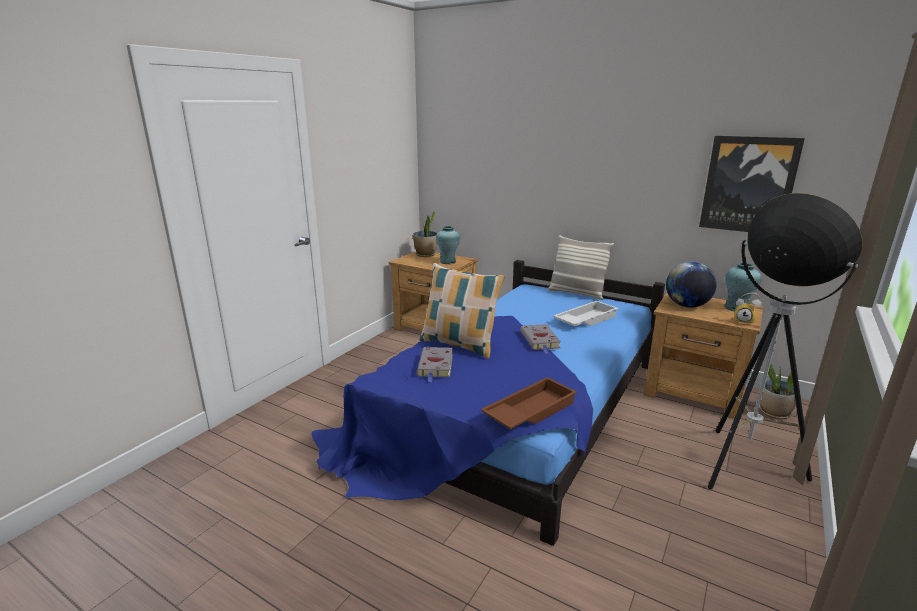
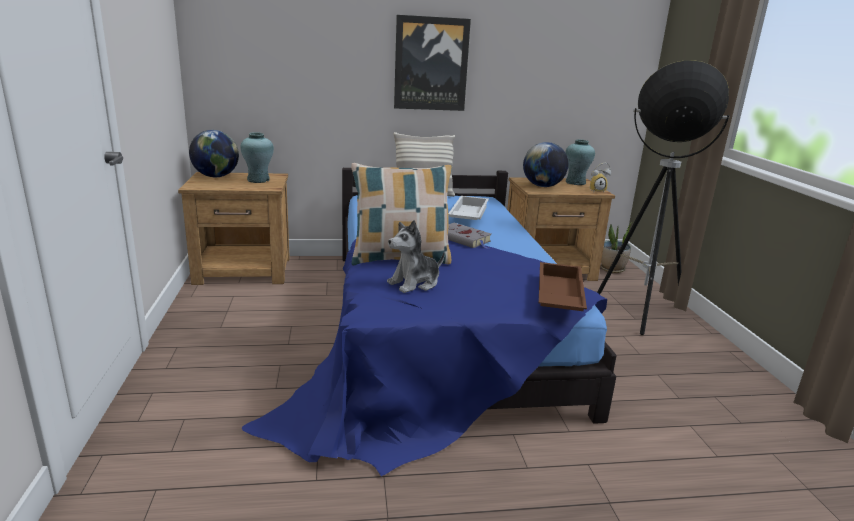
camera: 40 degrees left, 0 degrees up
potted plant [413,209,437,257] -> globe [189,130,239,177]
grey book [417,347,453,382] -> plush toy [387,220,445,293]
picture [699,136,805,232] -> picture moved to [394,15,471,111]

